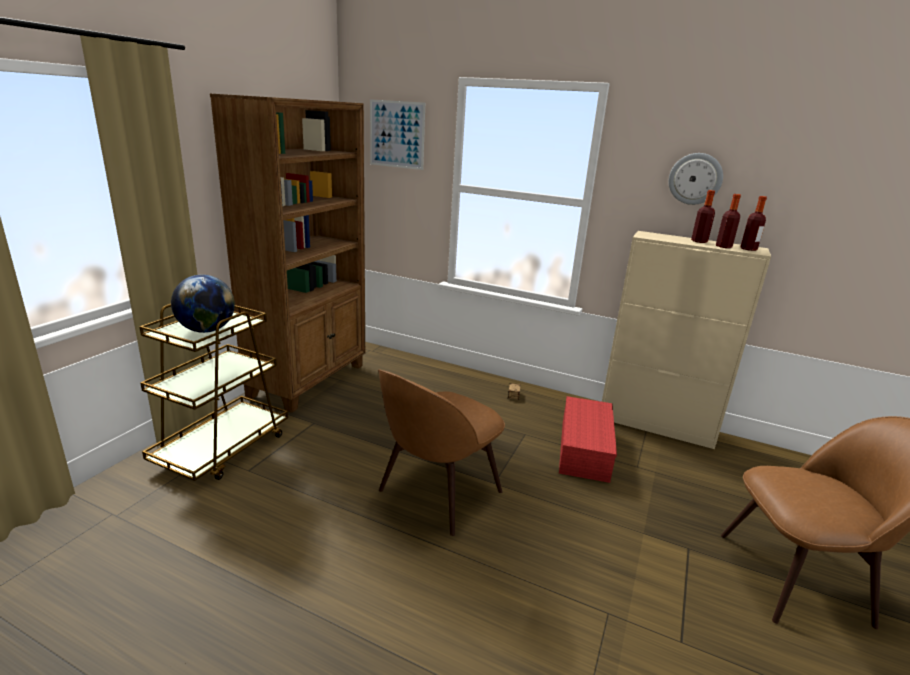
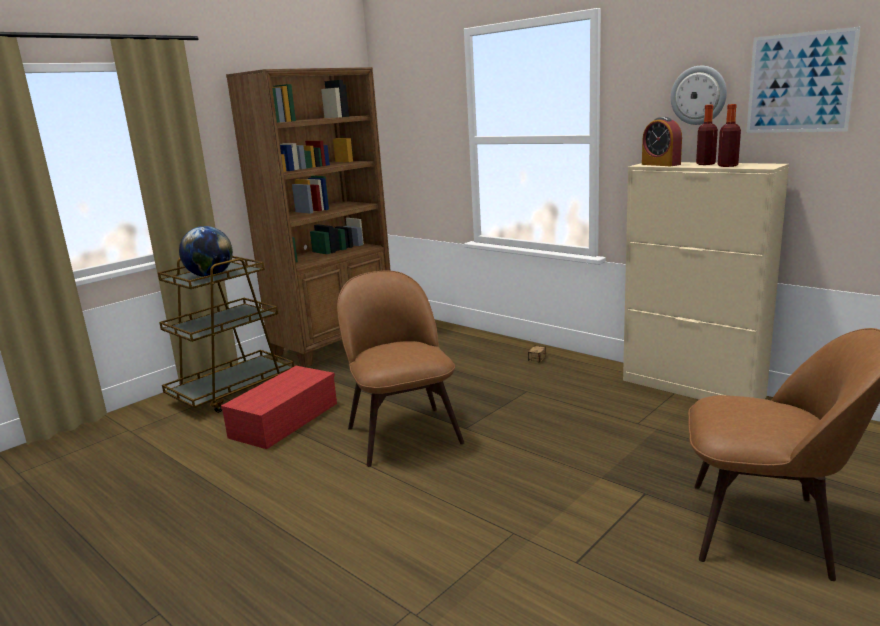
camera: 20 degrees right, 5 degrees down
picture [370,99,425,170] -> picture moved to [746,27,860,133]
brown chair [378,369,505,536] -> brown chair turned 105 degrees clockwise [337,271,465,467]
red storage box [559,396,617,483] -> red storage box moved to [221,366,337,449]
bottle [741,196,767,251] -> none
none -> alarm clock [642,117,682,166]

